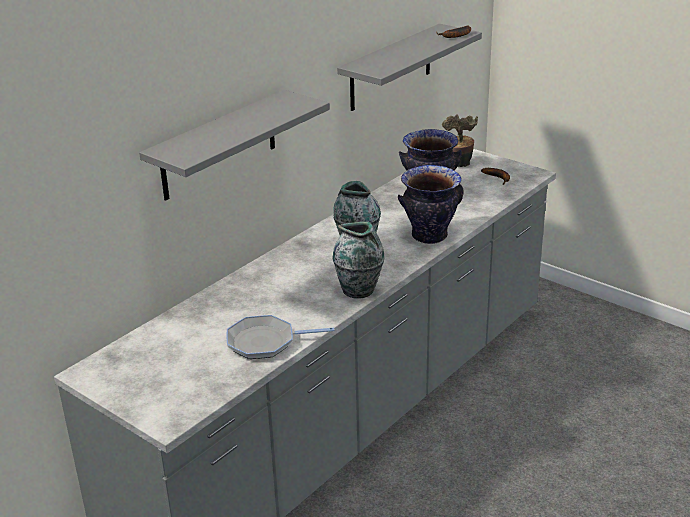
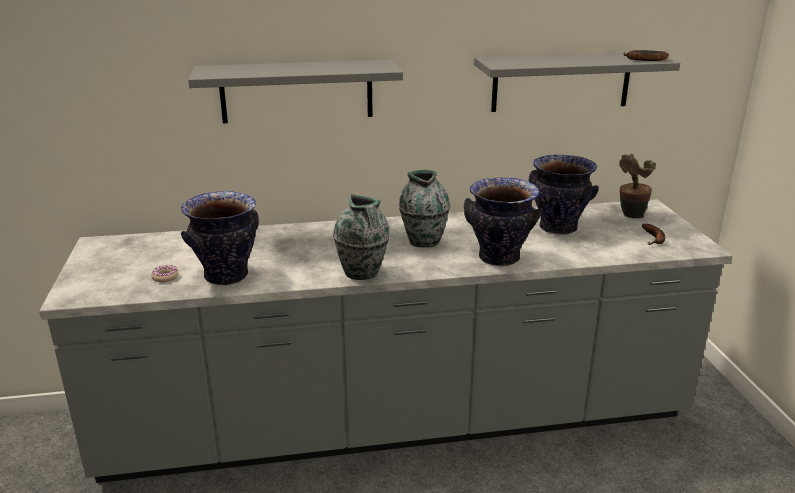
camera: 40 degrees right, 5 degrees down
frying pan [226,315,335,359] -> vase [181,191,259,285]
none -> donut [151,265,179,282]

